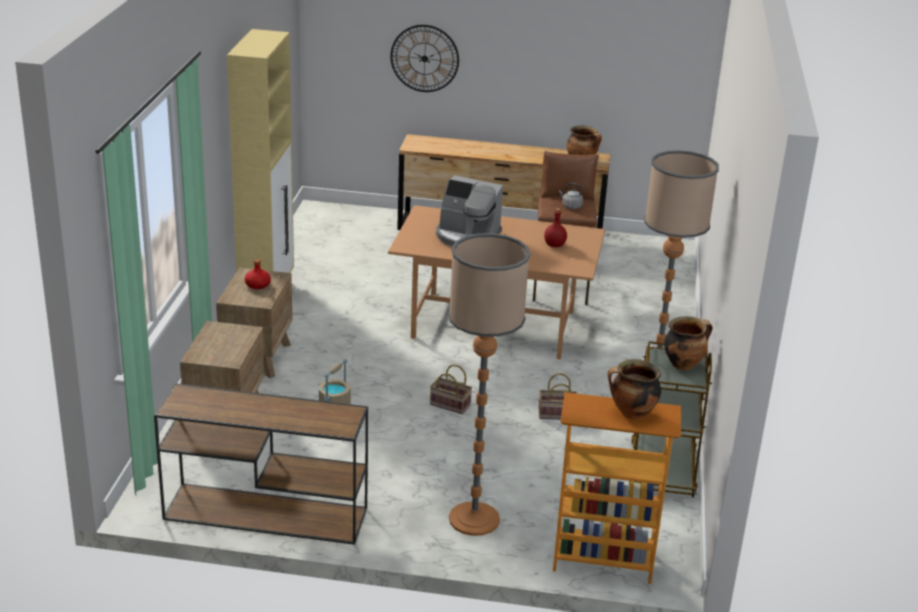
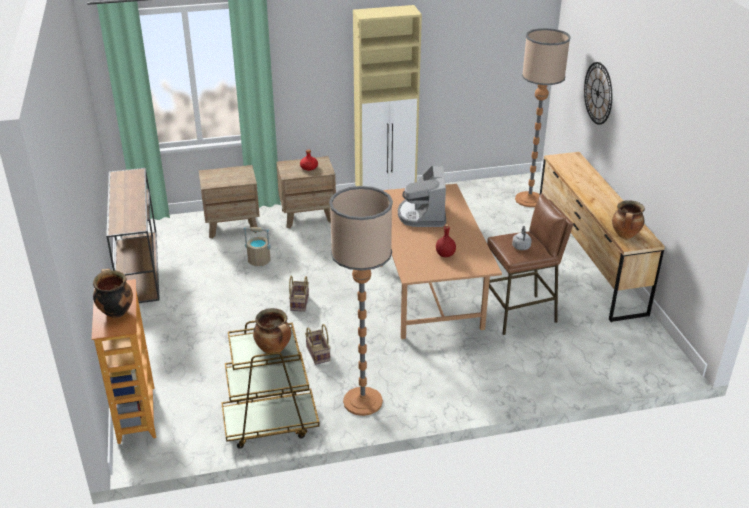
camera: 70 degrees right, 5 degrees up
floor lamp [448,233,530,536] -> floor lamp moved to [515,28,571,207]

